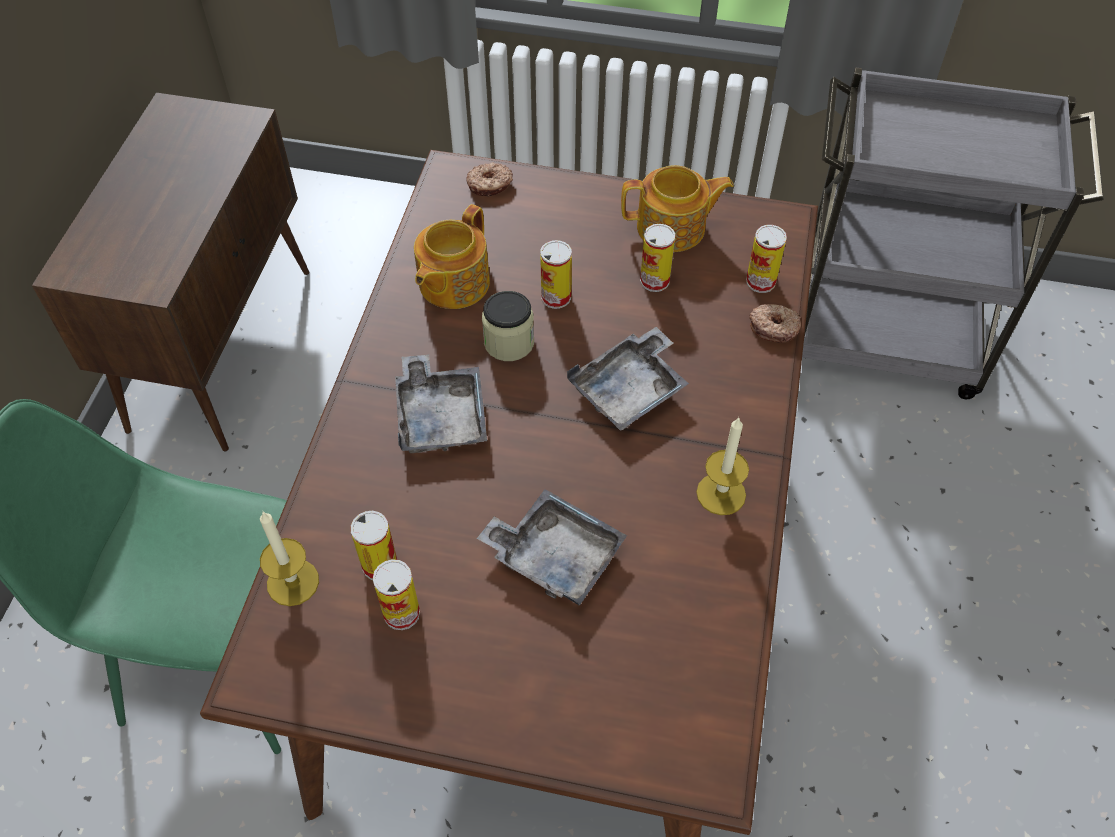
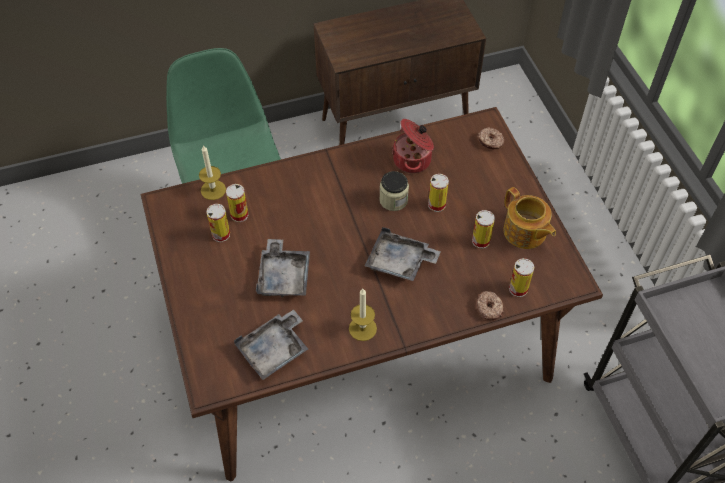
camera: 60 degrees right, 0 degrees up
grey tray [395,354,487,453] -> grey tray moved to [234,310,308,380]
teapot [414,204,490,309] -> cooking pot [392,119,434,173]

